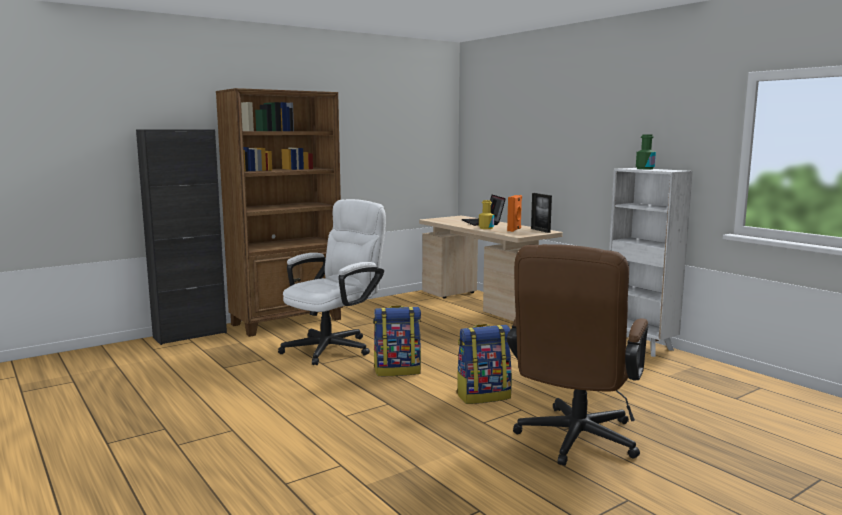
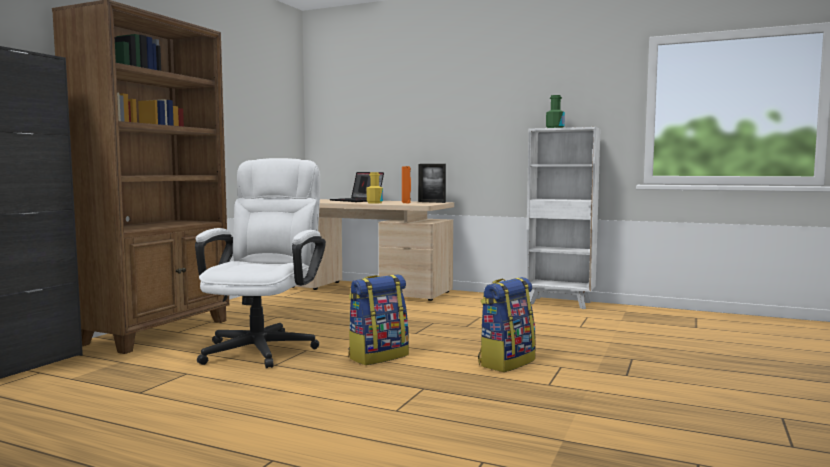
camera: 30 degrees left, 5 degrees down
brown office chair [507,244,648,466] -> none

